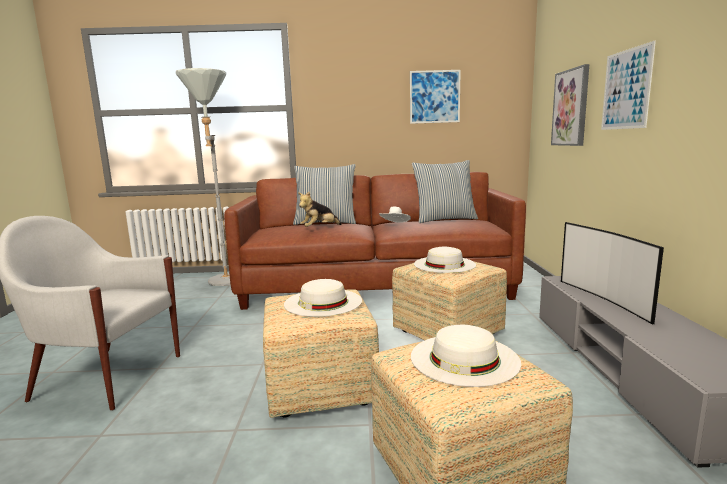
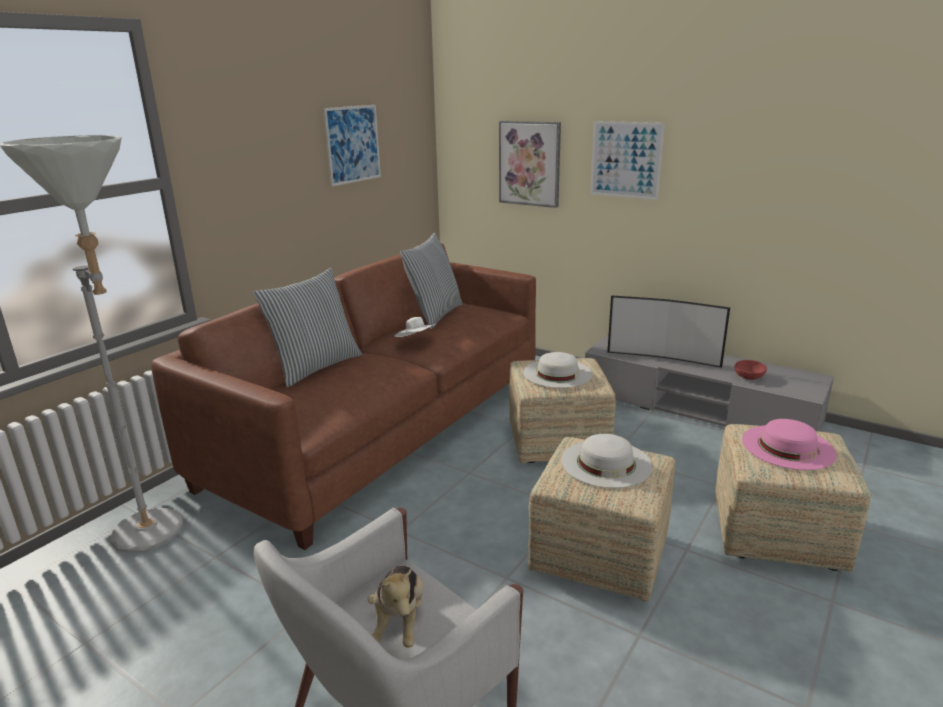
camera: 55 degrees left, 10 degrees up
plush toy [298,192,342,227] -> plush toy moved to [368,565,423,648]
white hat [411,325,521,387] -> pink hat [742,419,837,470]
none -> red bowl [734,360,767,380]

